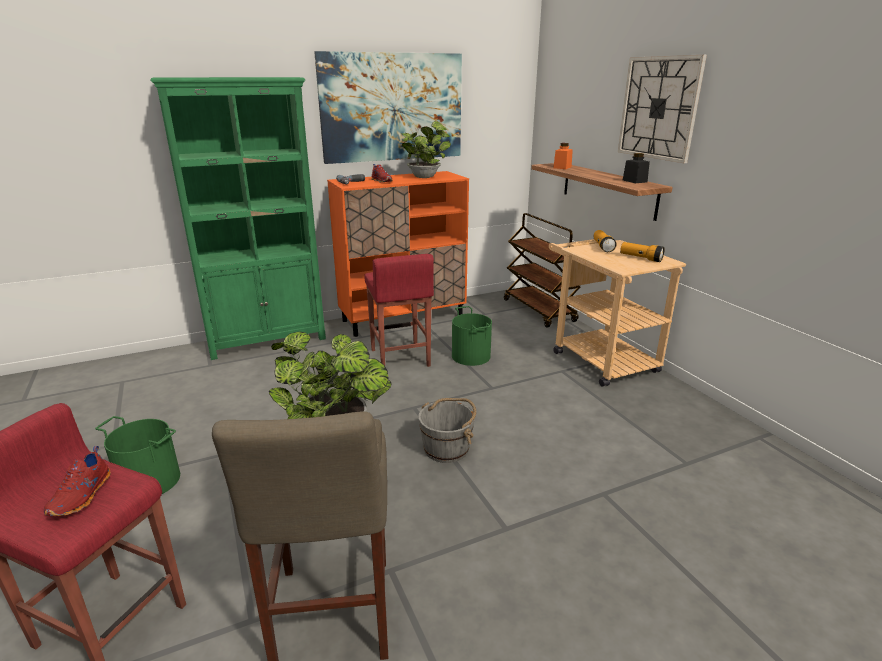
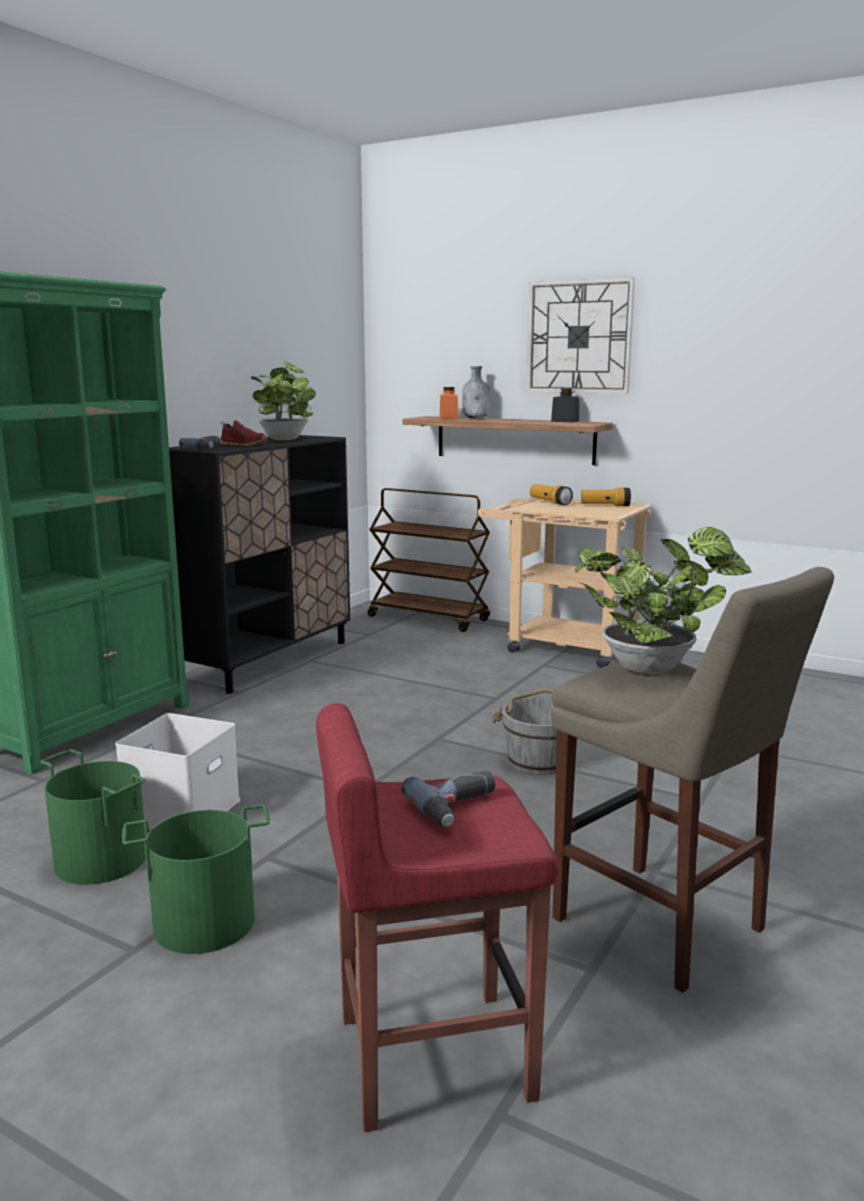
camera: 35 degrees left, 10 degrees down
red shoe [44,446,110,516] -> power drill [401,771,495,828]
picture [314,51,462,164] -> none
orange cabinet [327,171,469,337] -> black cabinet [169,435,350,694]
red stool [365,254,434,367] -> none
green bucket [452,306,492,366] -> green bucket moved to [41,749,146,885]
none -> white storage box [115,713,240,830]
none -> grey bottle [462,366,490,419]

